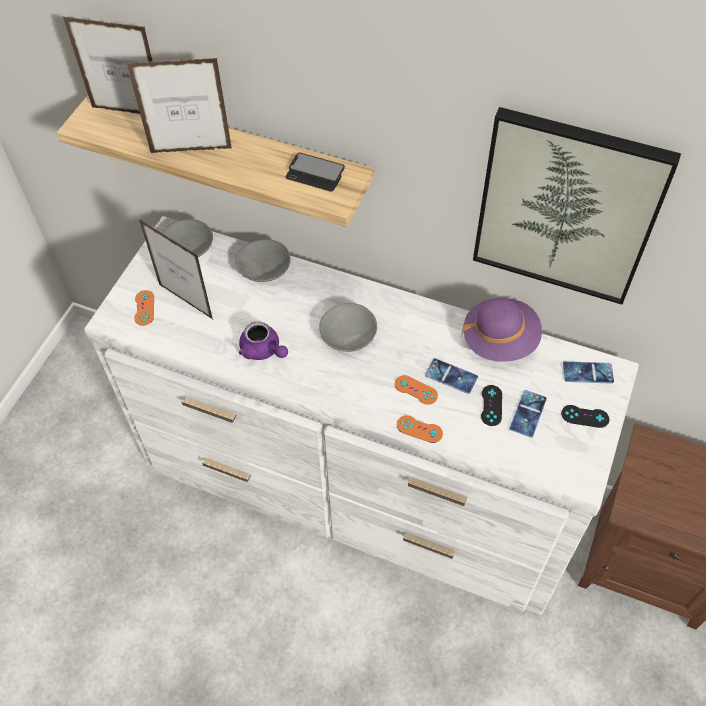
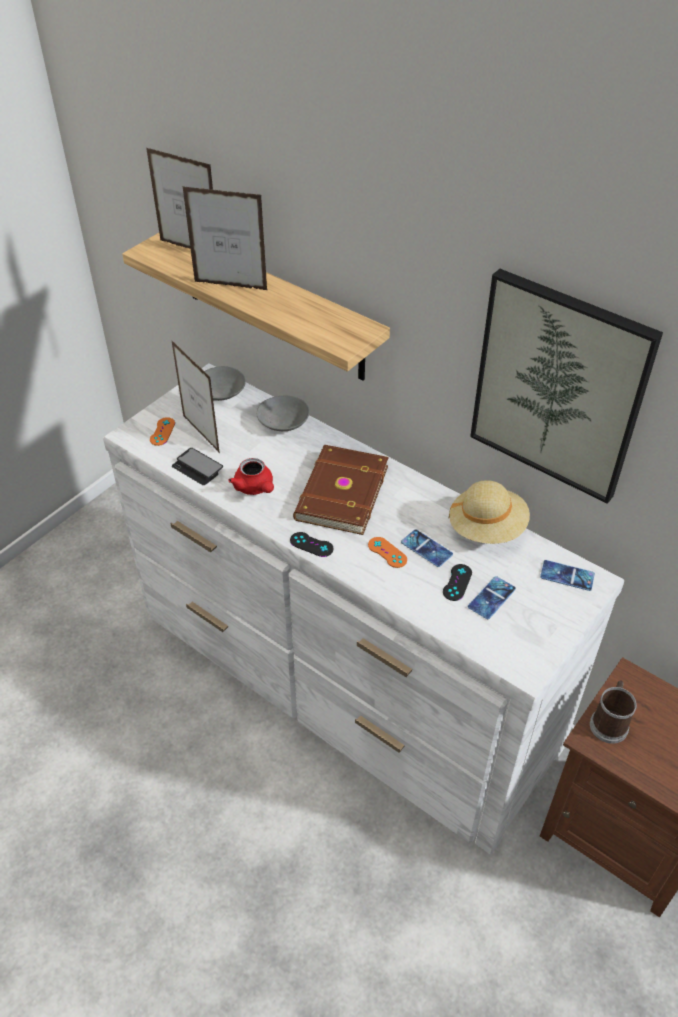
camera: 15 degrees right, 10 degrees down
purple teapot [239,321,288,360] -> red teapot [228,458,274,495]
phone [286,152,345,192] -> phone moved to [172,448,223,485]
grey bowl [319,303,377,352] -> brown book [293,445,389,535]
orange game controller [397,415,443,443] -> none
purple hat [461,298,542,362] -> beige hat [449,480,530,544]
black game controller [561,405,609,428] -> black game controller moved to [290,532,333,557]
none -> mug [590,680,637,744]

